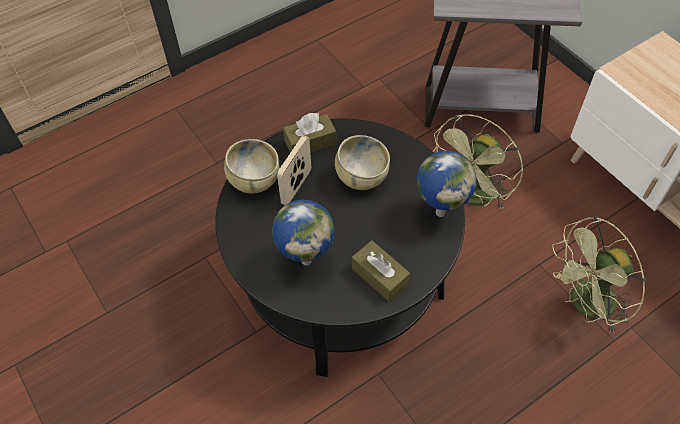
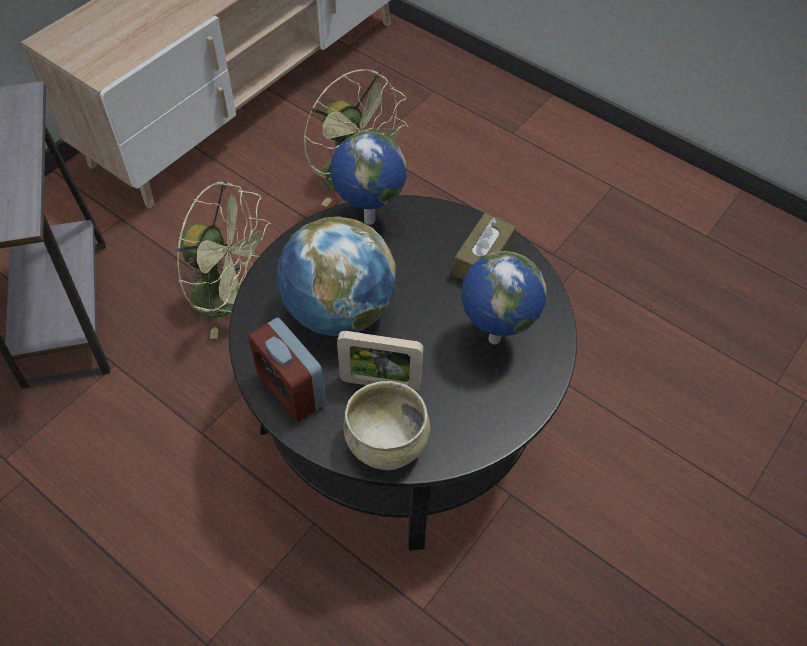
camera: 110 degrees left, 0 degrees up
brown tissue box [283,113,337,153] -> alarm clock [248,318,326,422]
beige bowl [335,135,390,190] -> globe [276,216,396,336]

